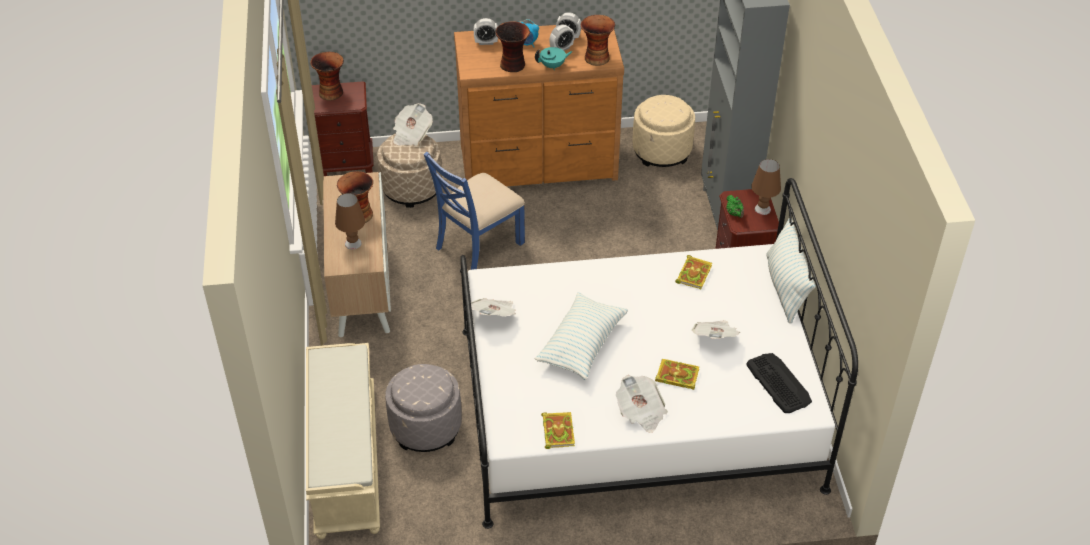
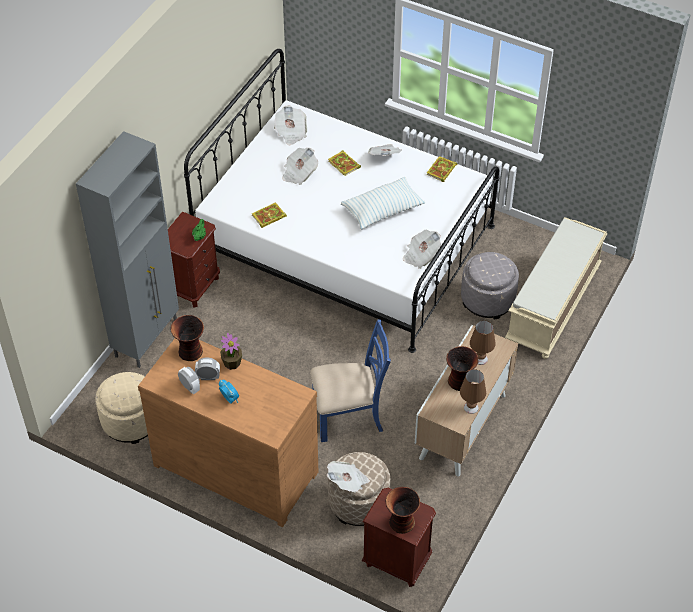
camera: 145 degrees left, 5 degrees up
alarm clock [474,18,498,45] -> none
vase [495,21,530,72] -> none
turquoise teapot [535,47,572,70] -> potted plant [220,333,242,370]
keyboard [746,353,812,413] -> newspaper [274,105,307,145]
brown table lamp [751,159,781,215] -> brown table lamp moved to [460,369,486,414]
pillow [766,219,816,323] -> none

